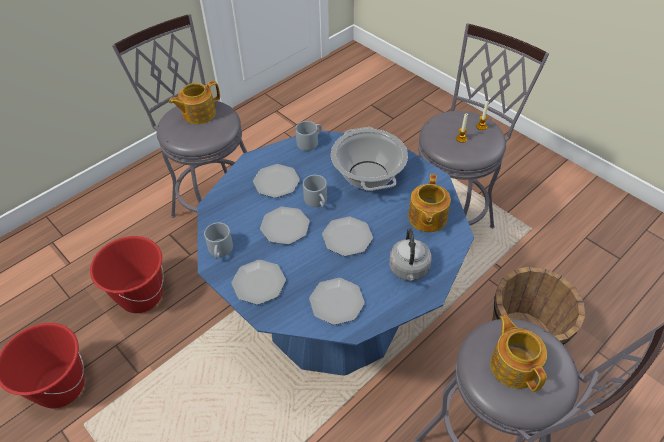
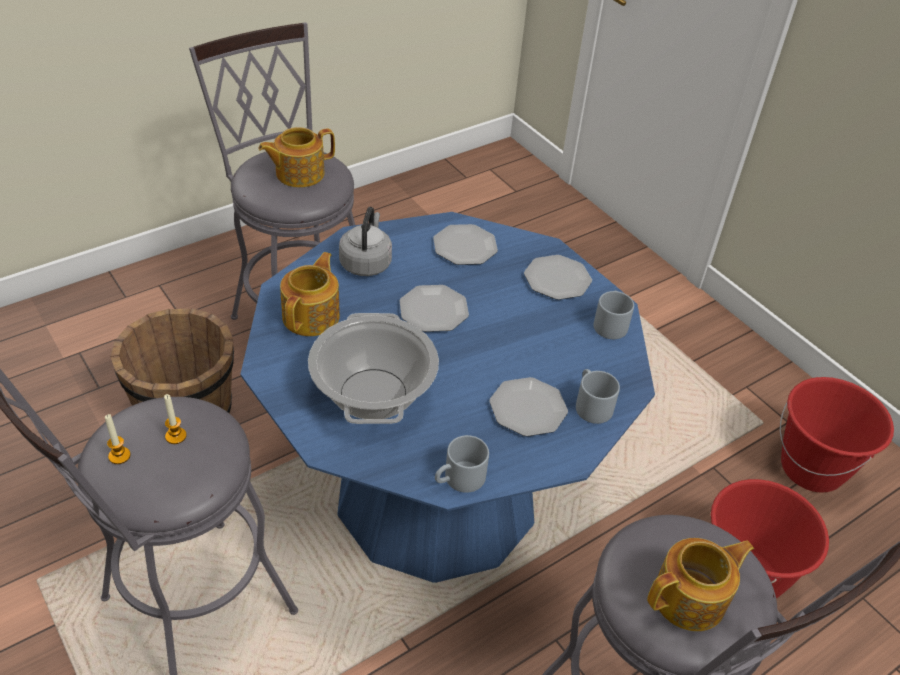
camera: 175 degrees left, 5 degrees down
plate [260,207,310,245] -> none
grey mug [303,175,327,207] -> grey mug moved to [576,369,620,424]
teapot [490,315,547,392] -> teapot turned 75 degrees clockwise [258,127,335,187]

